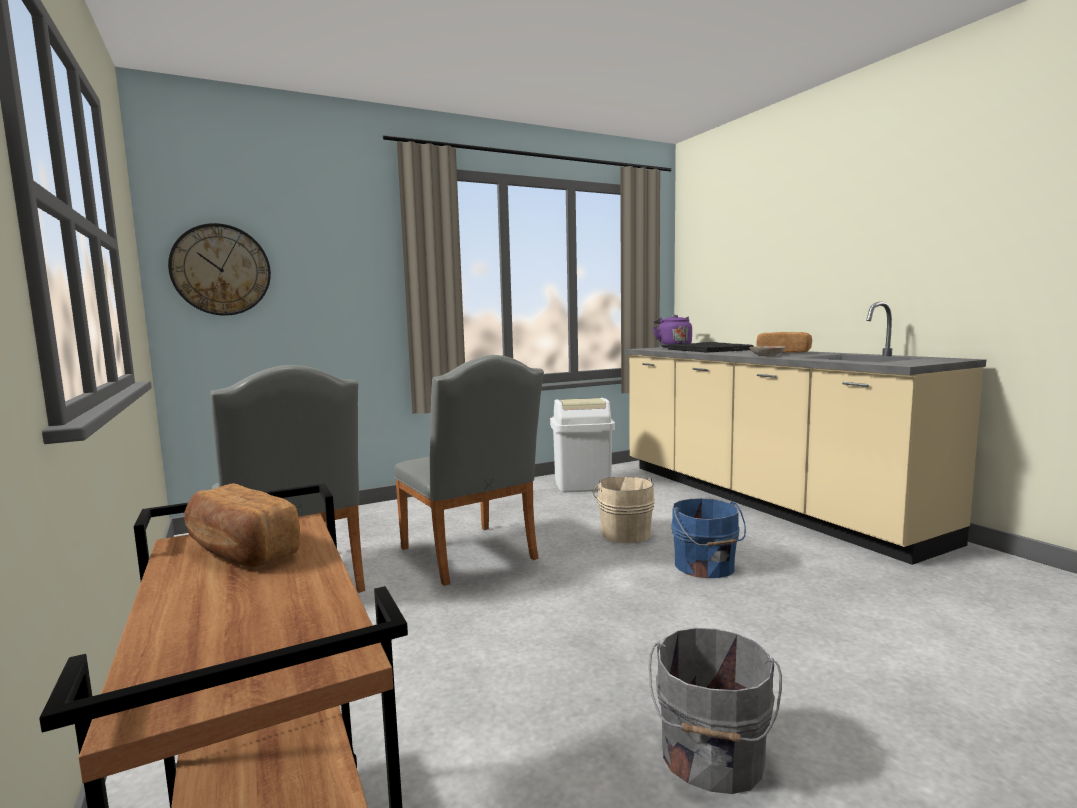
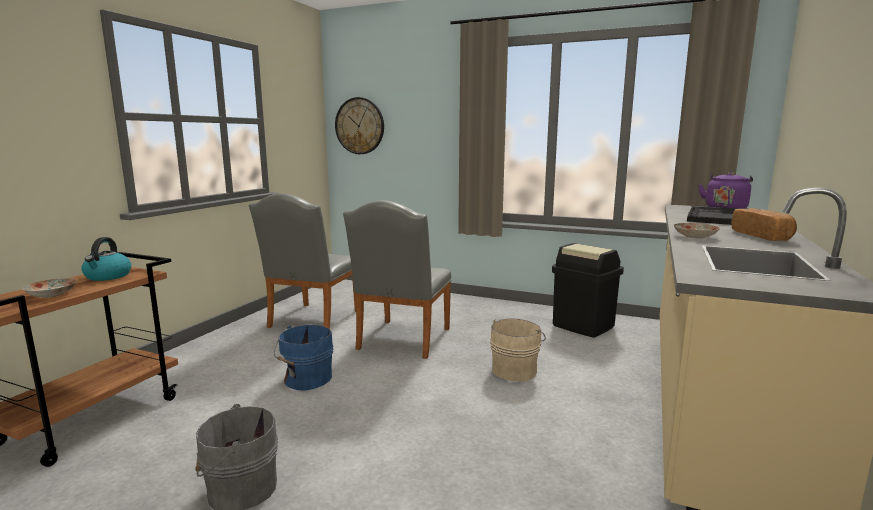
camera: 50 degrees right, 5 degrees up
bread [184,484,300,567] -> kettle [81,237,131,281]
white trash can [550,398,615,492] -> black trash can [552,243,624,338]
blue bucket [671,498,746,578] -> blue bucket moved to [274,325,334,391]
none -> plate [22,278,77,298]

